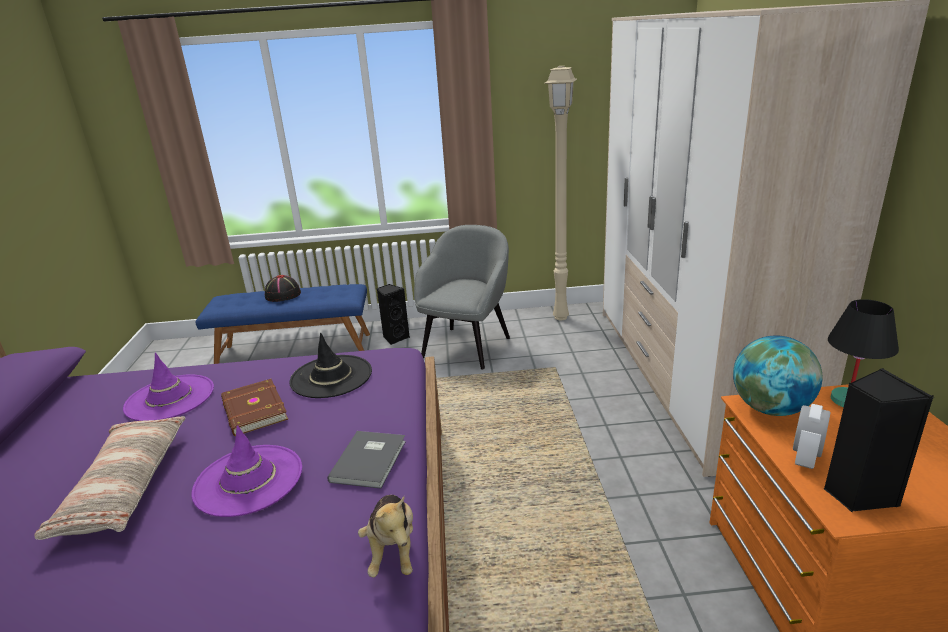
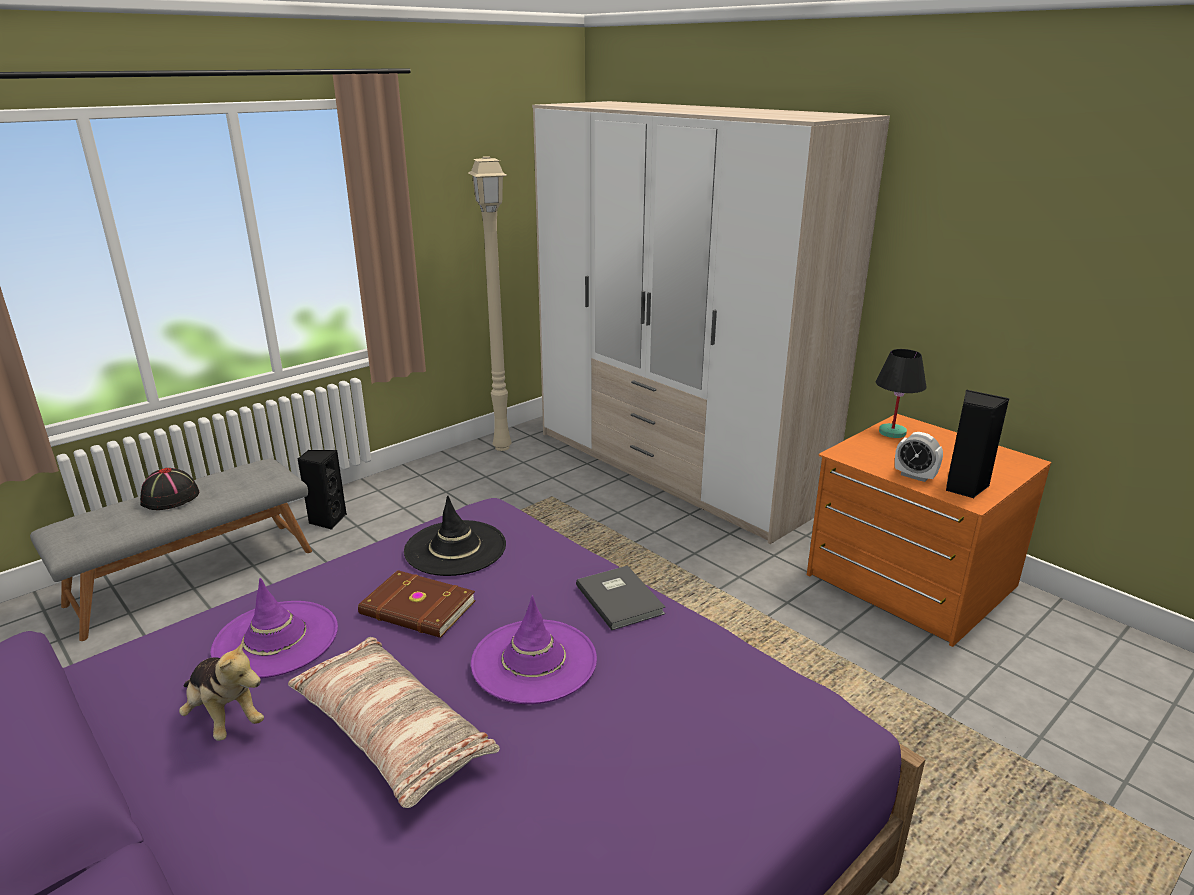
camera: 40 degrees left, 0 degrees up
blue bench [196,284,370,364] -> grey bench [30,458,312,641]
plush toy [358,495,413,578] -> plush toy moved to [179,638,264,741]
grey armchair [414,225,510,369] -> none
globe [733,335,823,416] -> none
alarm clock [793,404,830,469] -> alarm clock turned 135 degrees clockwise [895,432,943,482]

